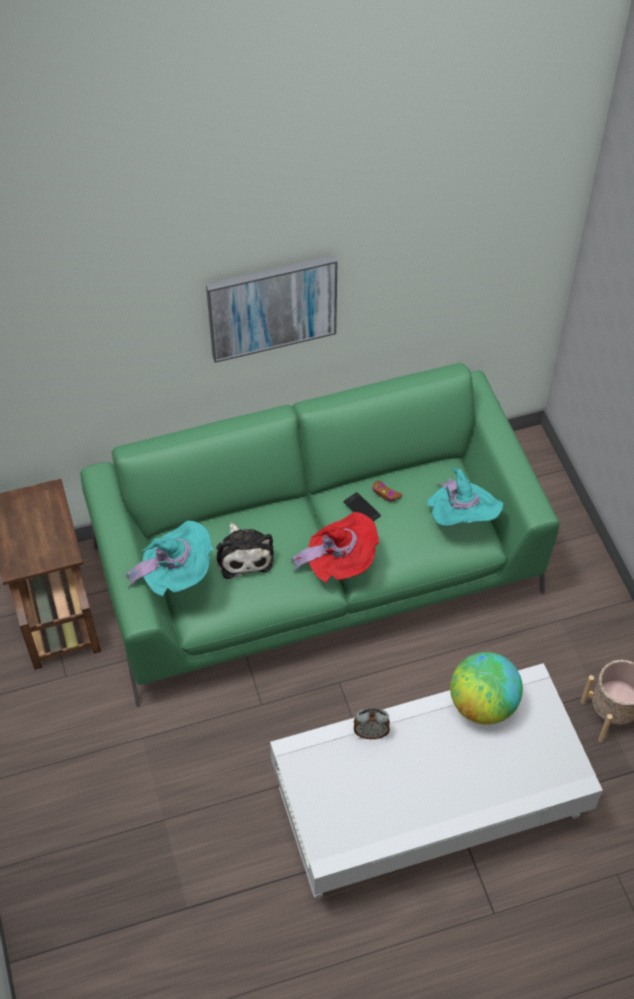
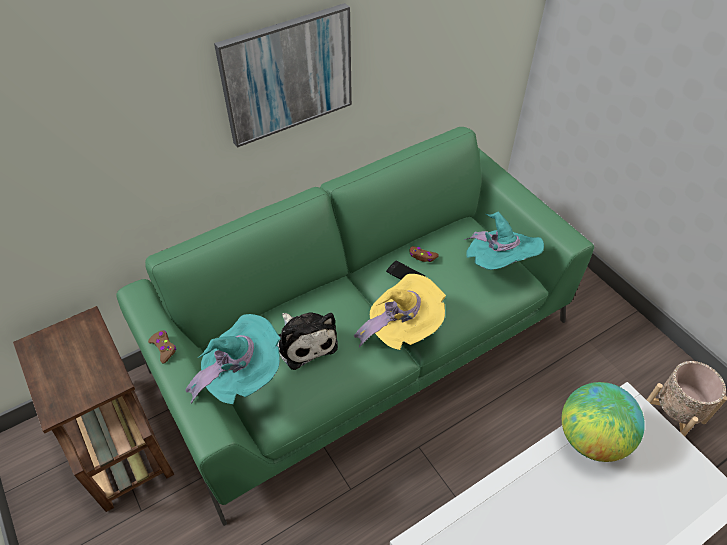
camera: 15 degrees left, 5 degrees down
red hat [291,512,380,583] -> yellow hat [354,274,446,350]
alarm clock [354,708,390,739] -> none
none -> brown game controller [148,330,176,364]

